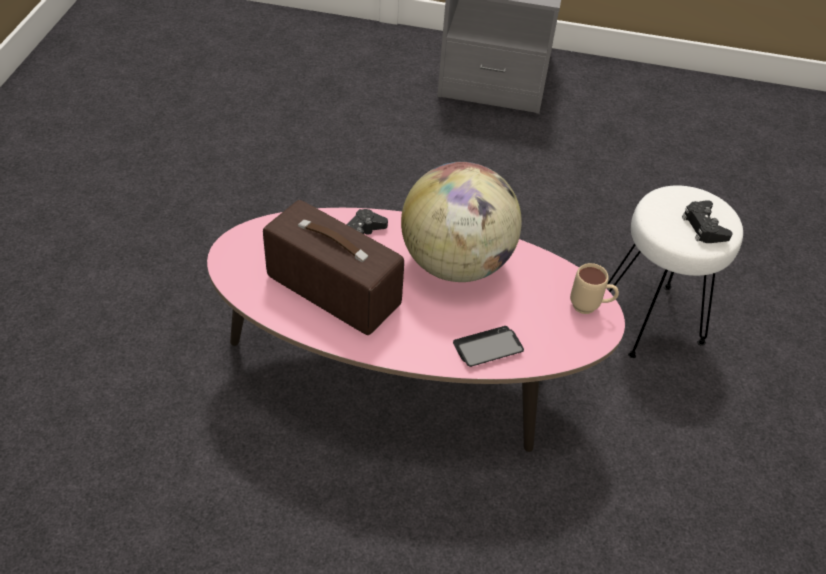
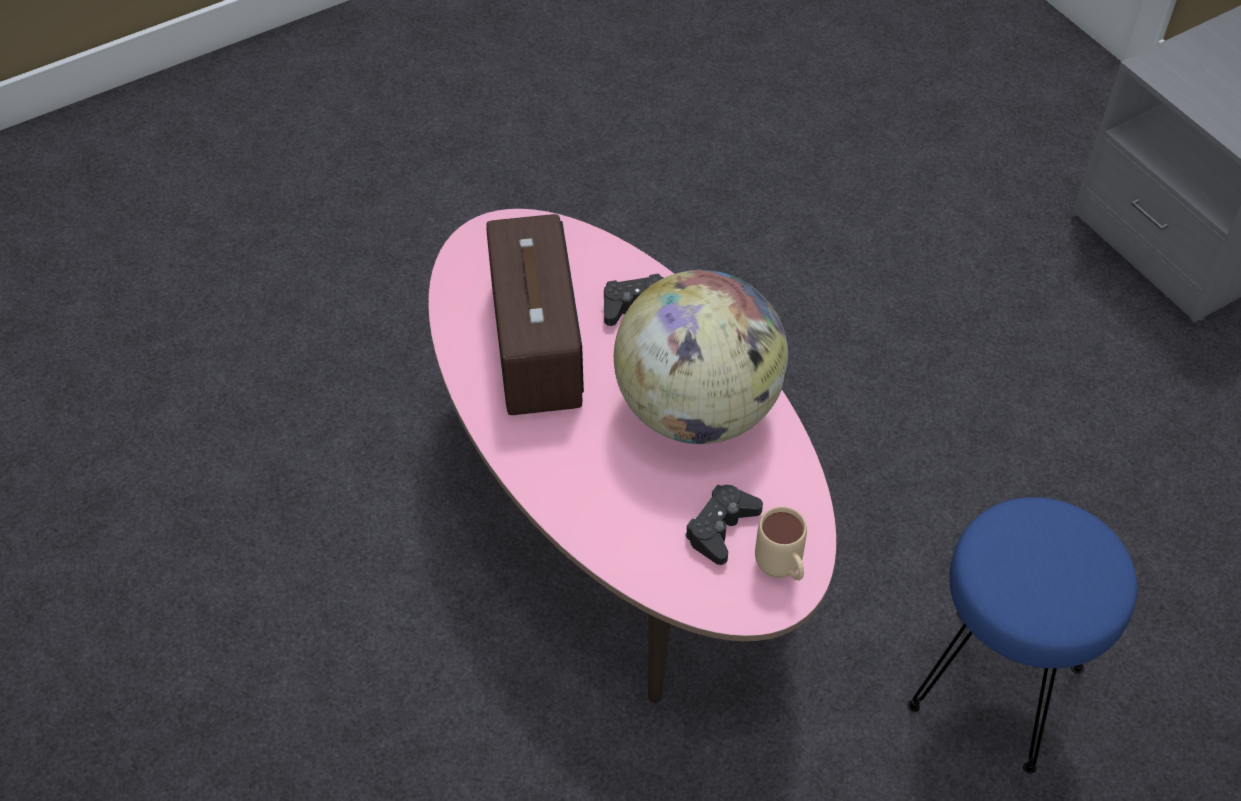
camera: 50 degrees right, 5 degrees up
phone [453,326,524,367] -> none
white stool [608,185,743,358] -> blue stool [907,497,1137,774]
black game controller [682,200,733,243] -> black game controller moved to [685,485,763,565]

